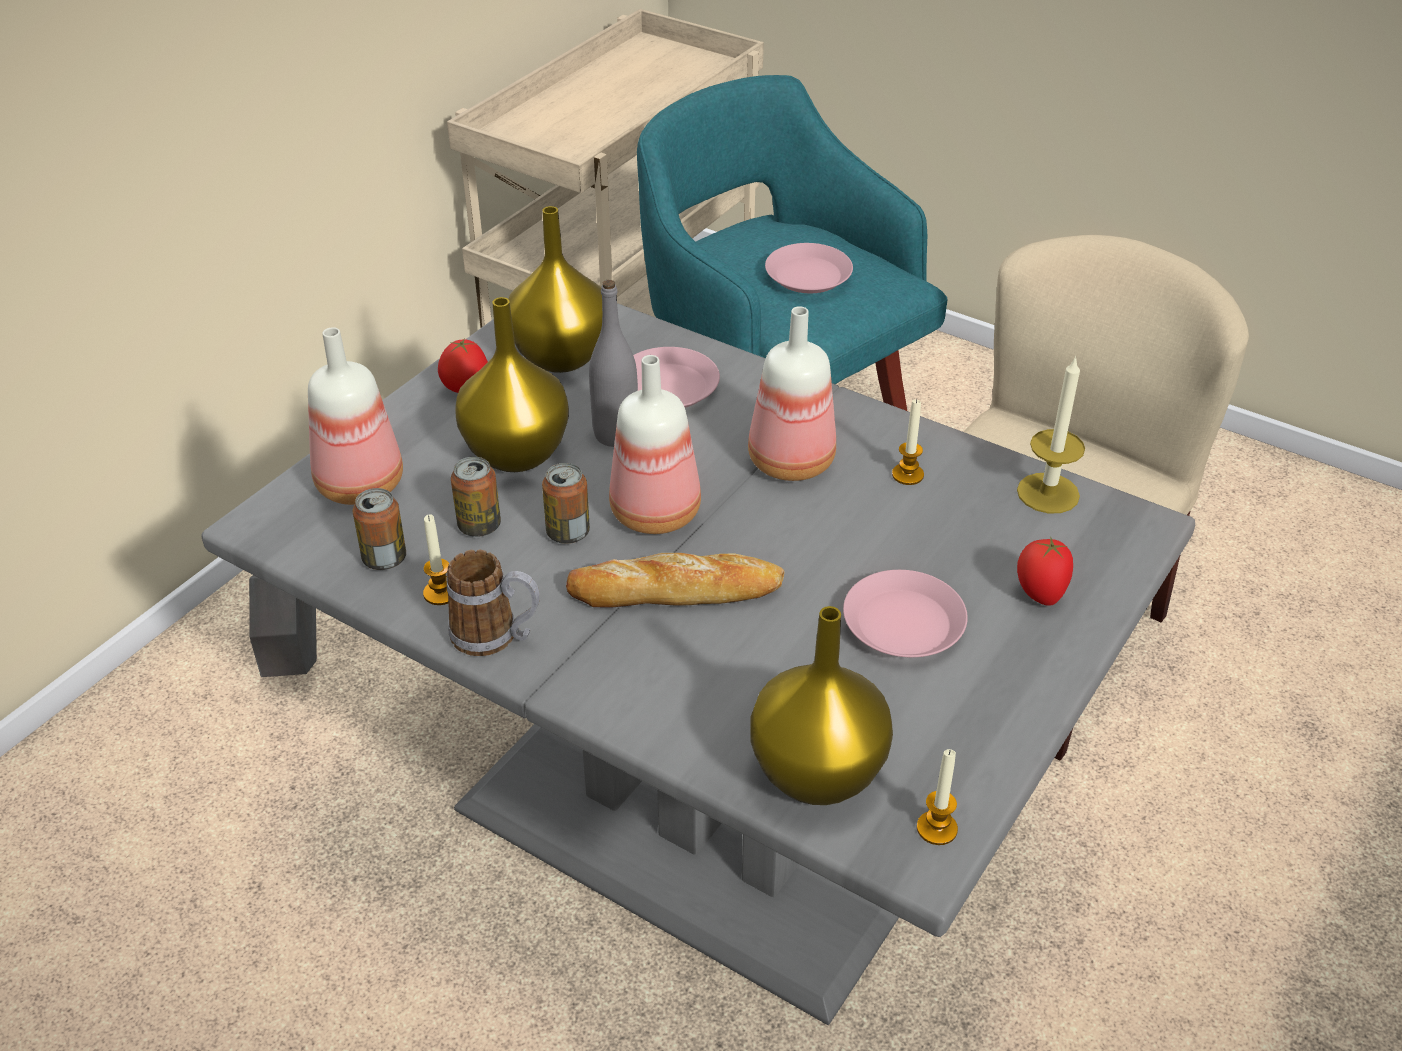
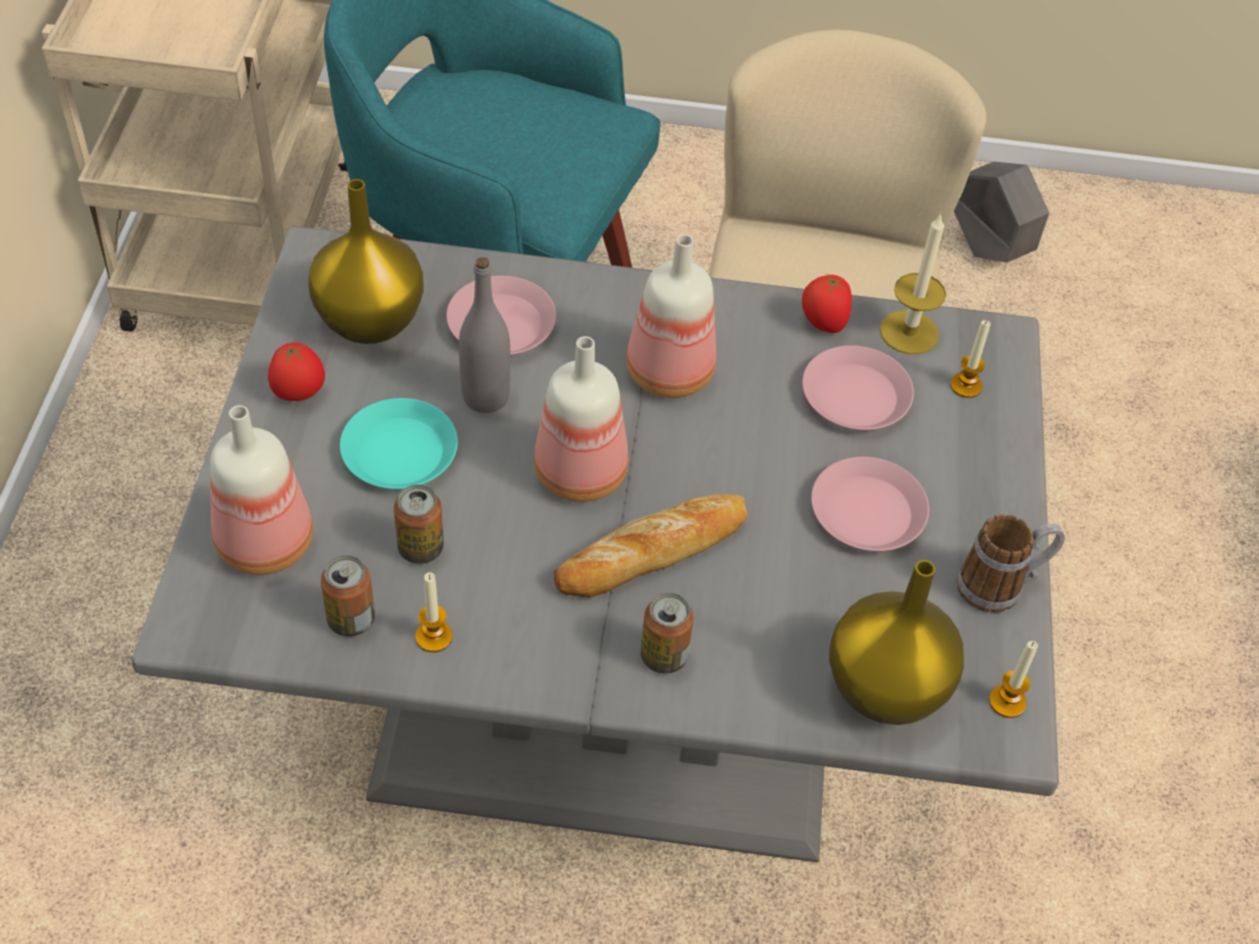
camera: 30 degrees left, 10 degrees up
grey planter [249,575,317,677] -> grey planter moved to [954,162,1049,263]
mug [447,550,540,656] -> mug moved to [957,514,1065,613]
yellow vase [455,297,569,472] -> turquoise plate [340,398,458,489]
can [542,463,590,544] -> can moved to [641,593,694,674]
pink plate [765,243,853,293] -> pink plate moved to [802,345,914,430]
candle [892,399,924,485] -> candle moved to [950,320,991,398]
tomato [1017,537,1073,606] -> tomato moved to [802,274,852,333]

